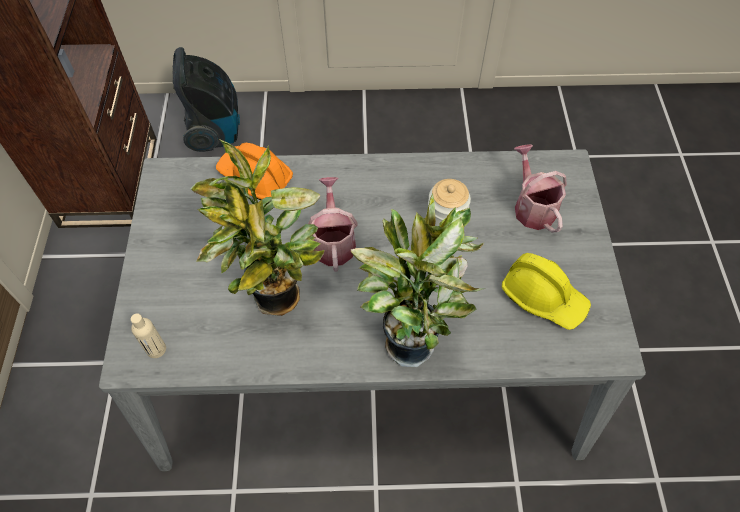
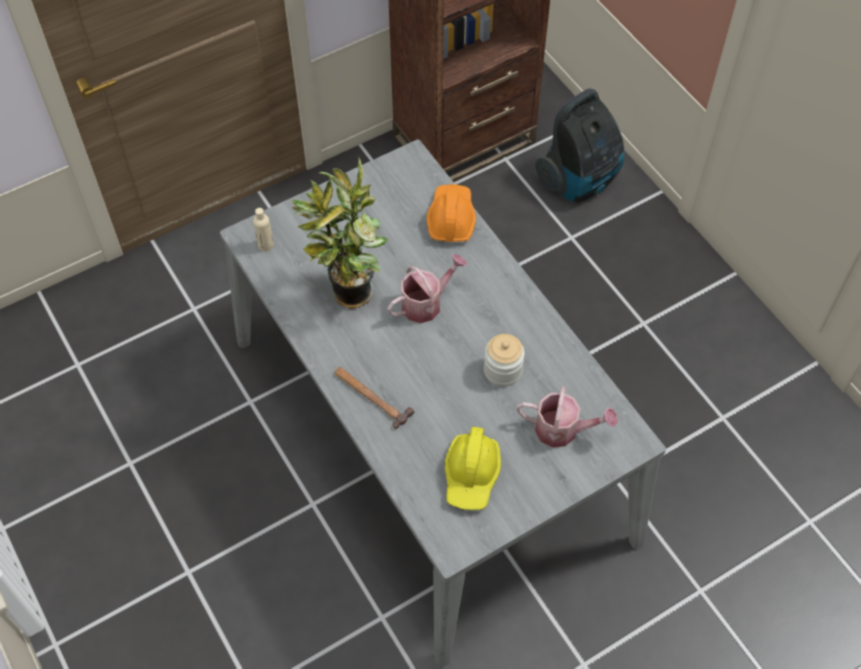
camera: 60 degrees right, 0 degrees up
potted plant [351,194,485,367] -> hammer [334,367,414,429]
watering can [514,144,567,233] -> watering can turned 60 degrees clockwise [517,387,618,447]

